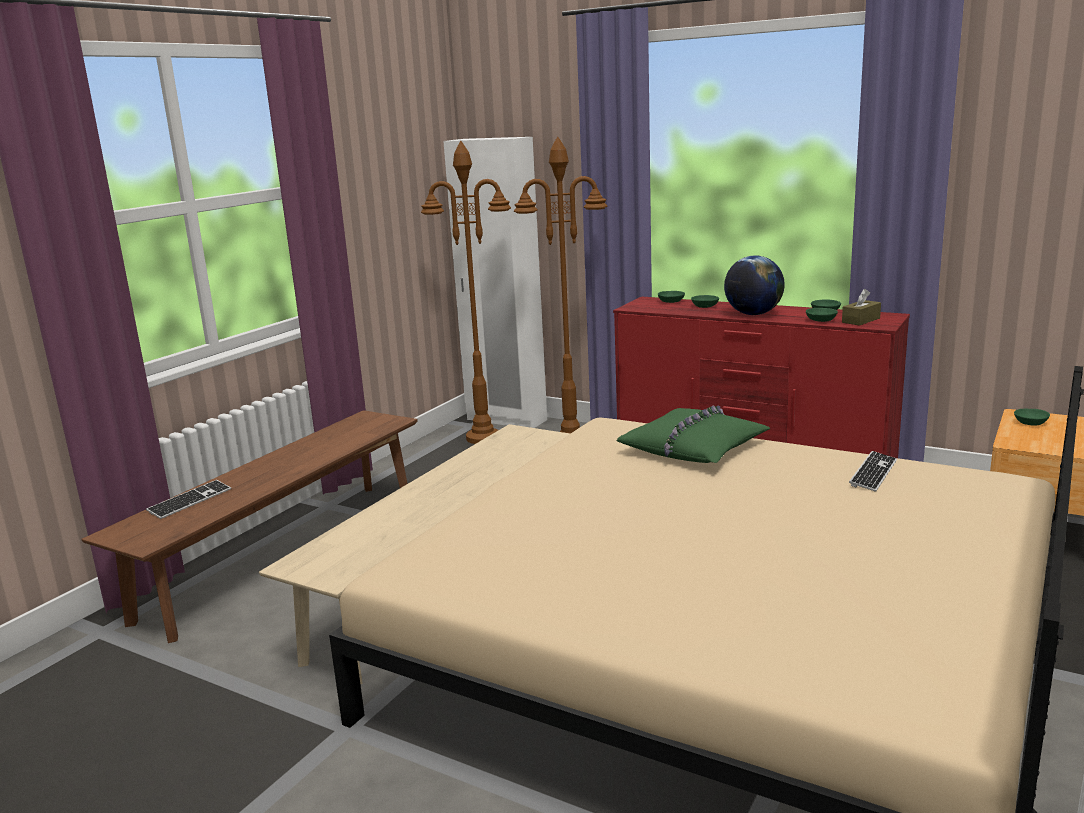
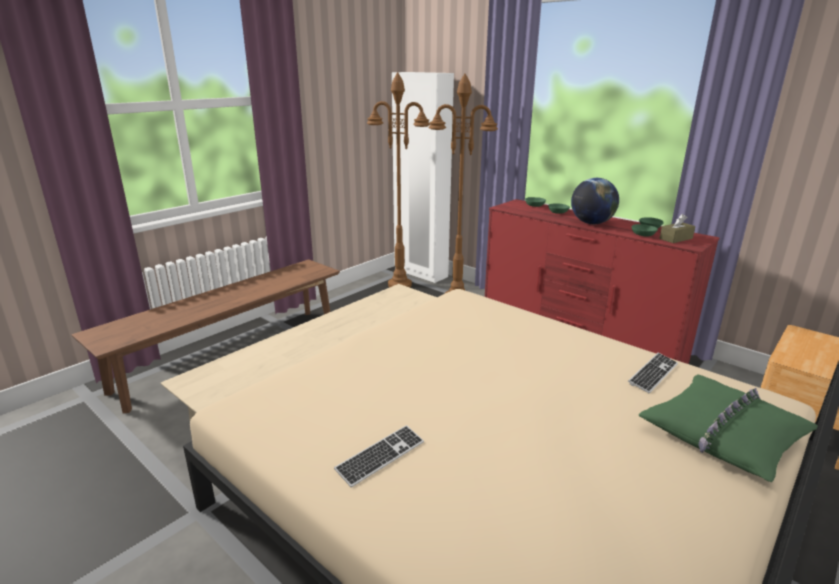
camera: 10 degrees right, 5 degrees up
keyboard [146,480,231,519] -> keyboard moved to [334,425,424,487]
green pillow [617,405,770,463] -> green pillow moved to [639,374,818,482]
green bowl [1014,408,1050,426] -> none

